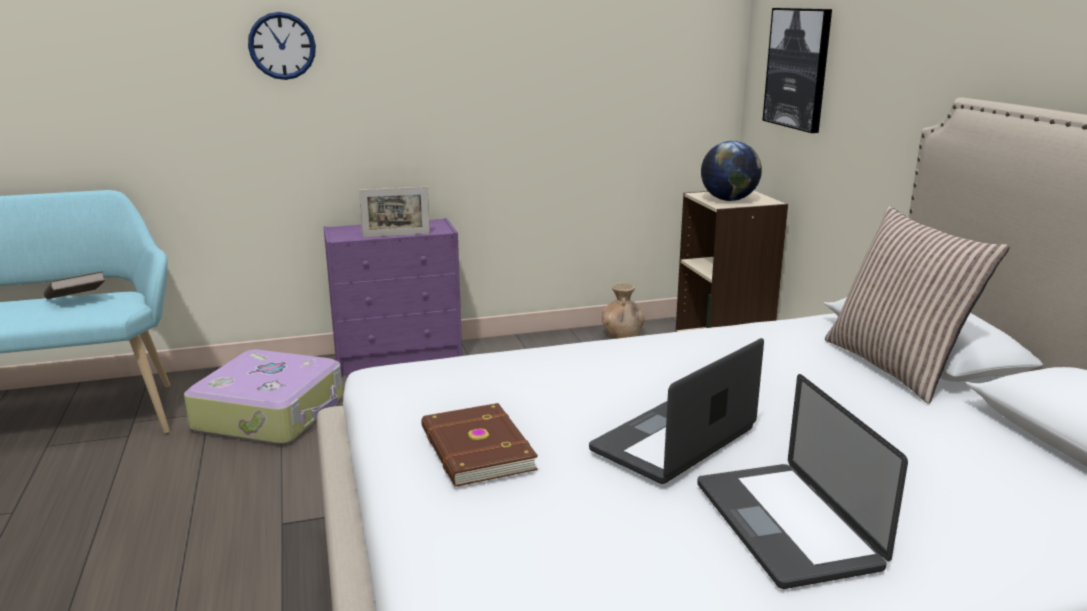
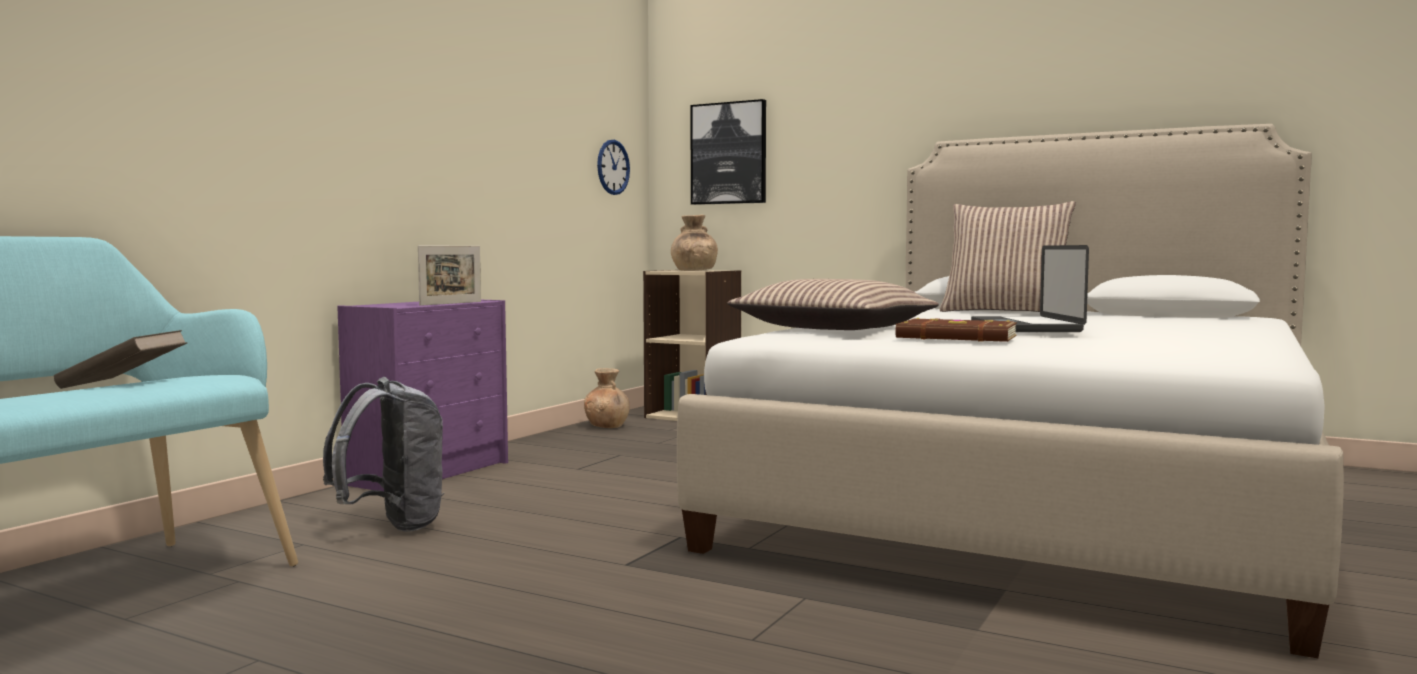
camera: 45 degrees left, 15 degrees down
suitcase [184,350,343,445] -> grey backpack [323,377,444,532]
wall clock [248,12,316,80] -> wall clock moved to [597,140,630,195]
laptop [697,374,908,589] -> none
globe [701,141,762,201] -> brown vase [671,215,718,271]
none -> pillow [727,279,939,330]

